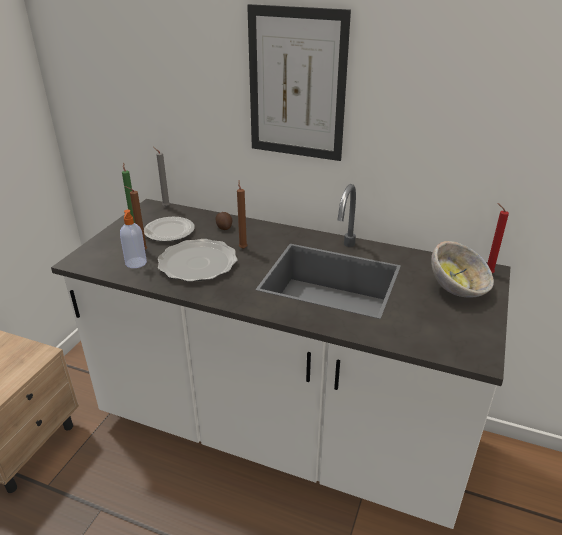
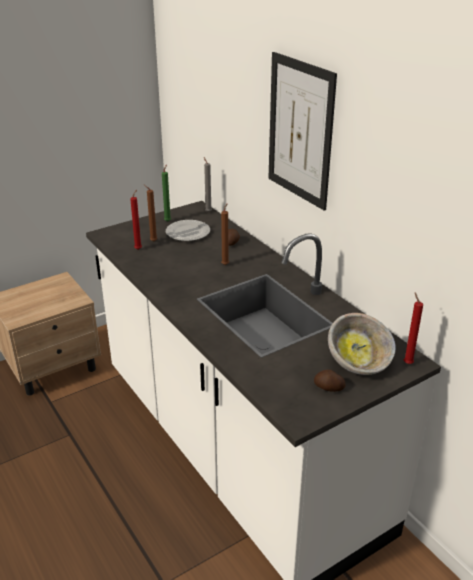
camera: 35 degrees right, 0 degrees up
soap dispenser [120,210,147,268] -> red candle [130,190,142,250]
plate [158,239,238,282] -> none
none -> potato [314,369,346,392]

